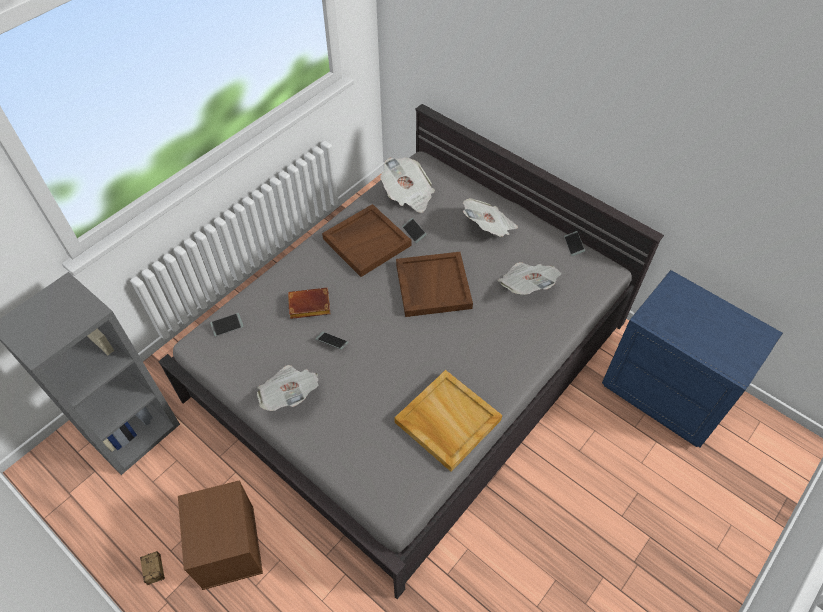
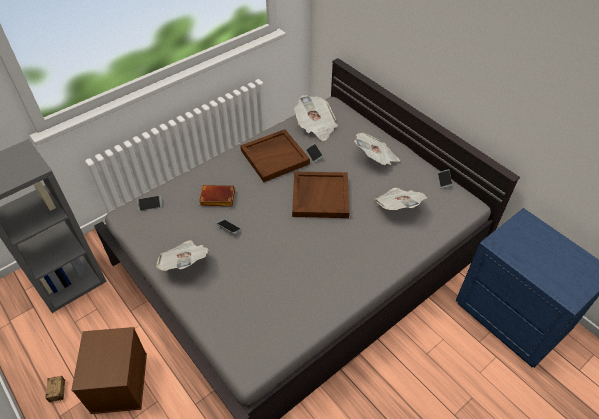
camera: 10 degrees right, 5 degrees down
beige tray [394,370,502,472] -> none

